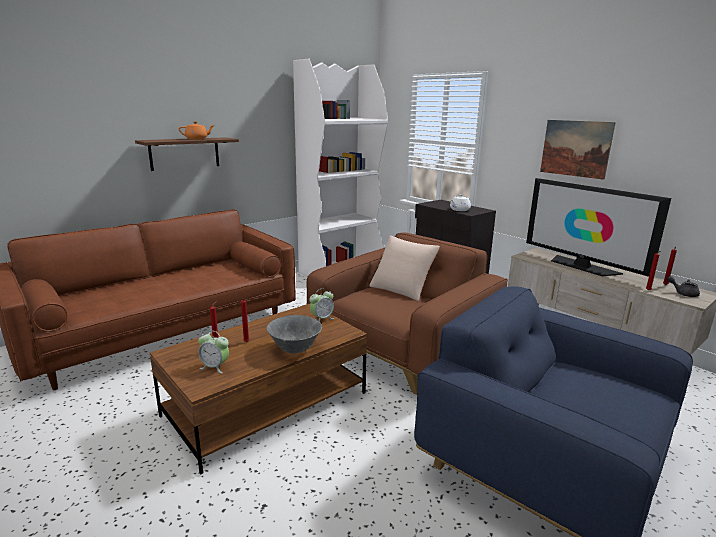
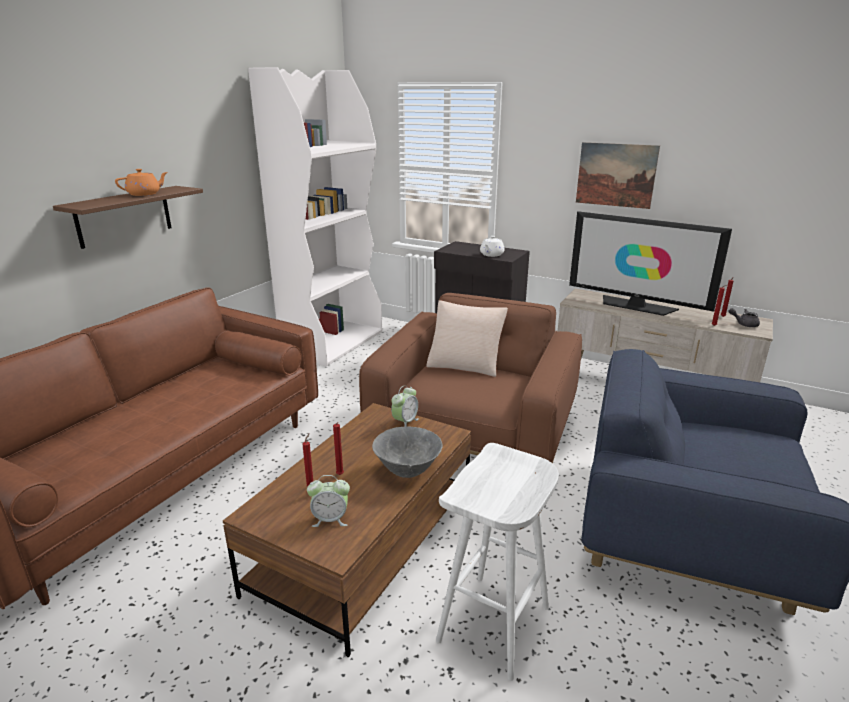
camera: 20 degrees left, 5 degrees up
none -> white stool [436,443,559,681]

